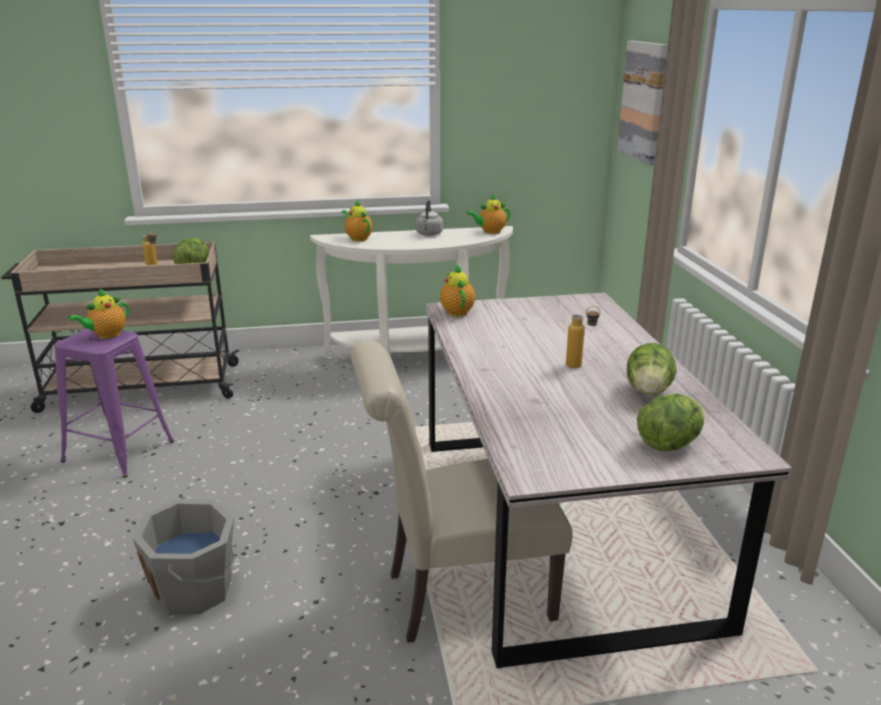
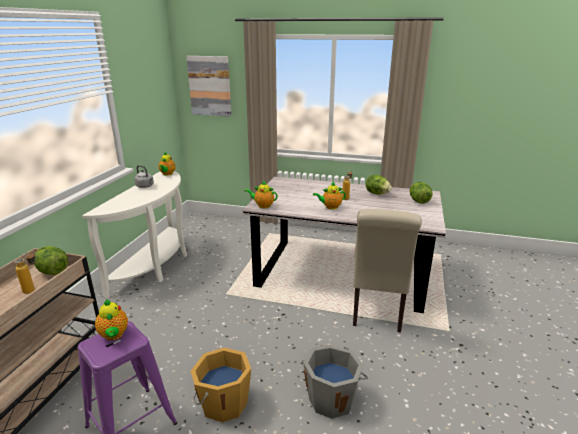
camera: 65 degrees left, 0 degrees up
teapot [342,200,373,241] -> teapot moved to [313,182,346,210]
none -> orange bucket [191,347,251,422]

